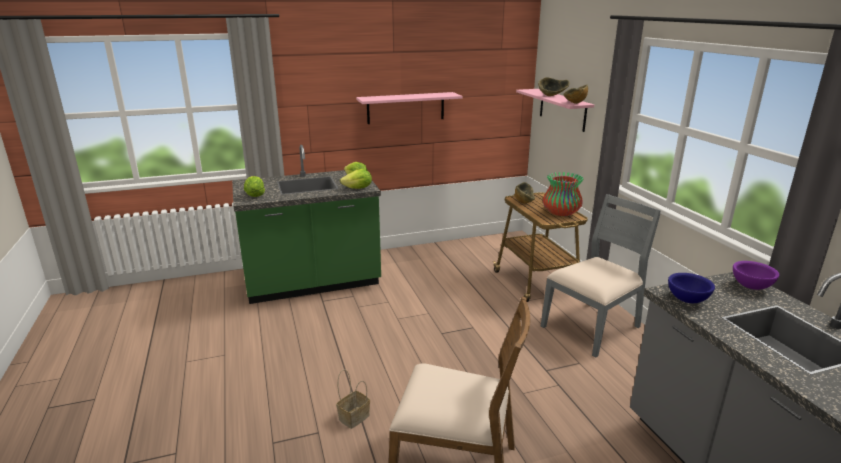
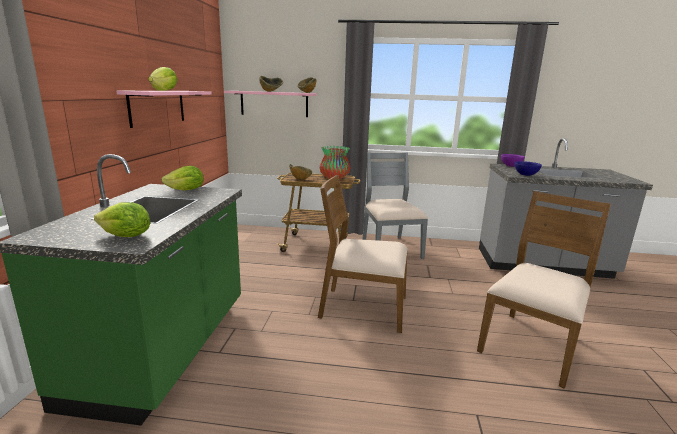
camera: 65 degrees left, 5 degrees down
basket [336,369,370,429] -> none
lettuce [340,169,372,189] -> lettuce moved to [148,67,177,91]
none -> brown chair [318,175,408,333]

